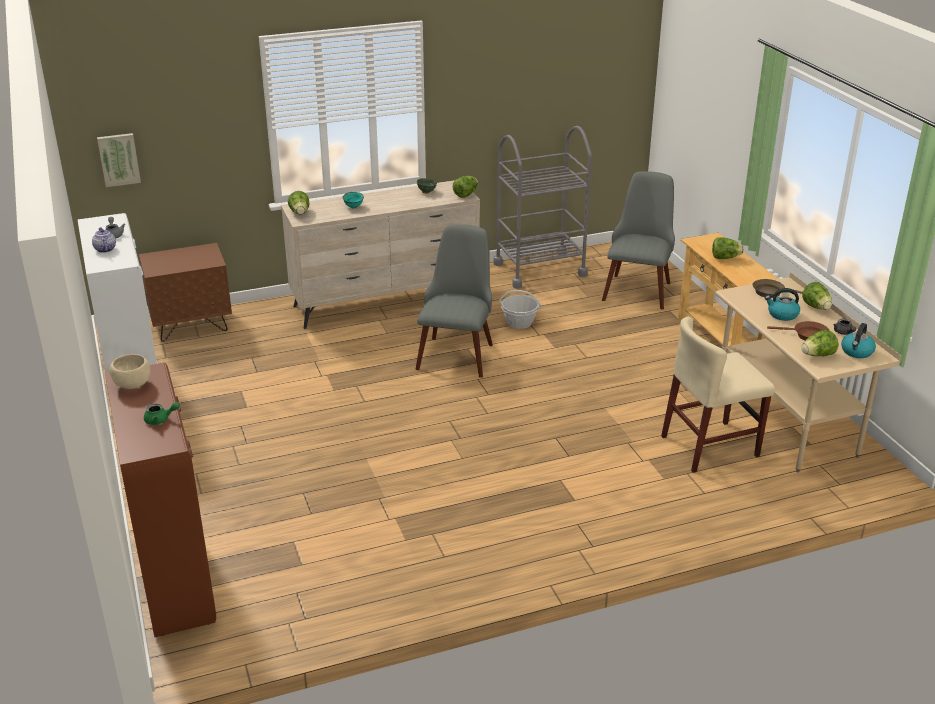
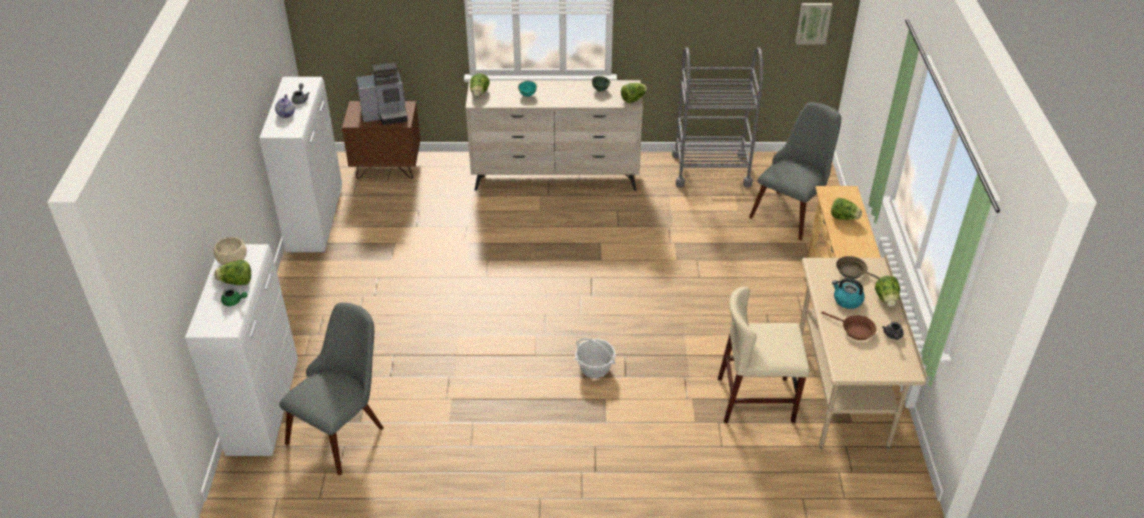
camera: 20 degrees right, 10 degrees up
picture [97,133,141,187] -> picture moved to [796,3,832,45]
brown cabinet [105,363,216,637] -> white cabinet [185,244,298,456]
grey chair [416,224,493,378] -> grey chair moved to [279,302,384,475]
basket [499,290,542,329] -> basket moved to [575,338,616,379]
lettuce [801,330,839,356] -> lettuce moved to [214,260,251,285]
kettle [841,323,876,358] -> none
none -> coffee machine [356,63,408,125]

